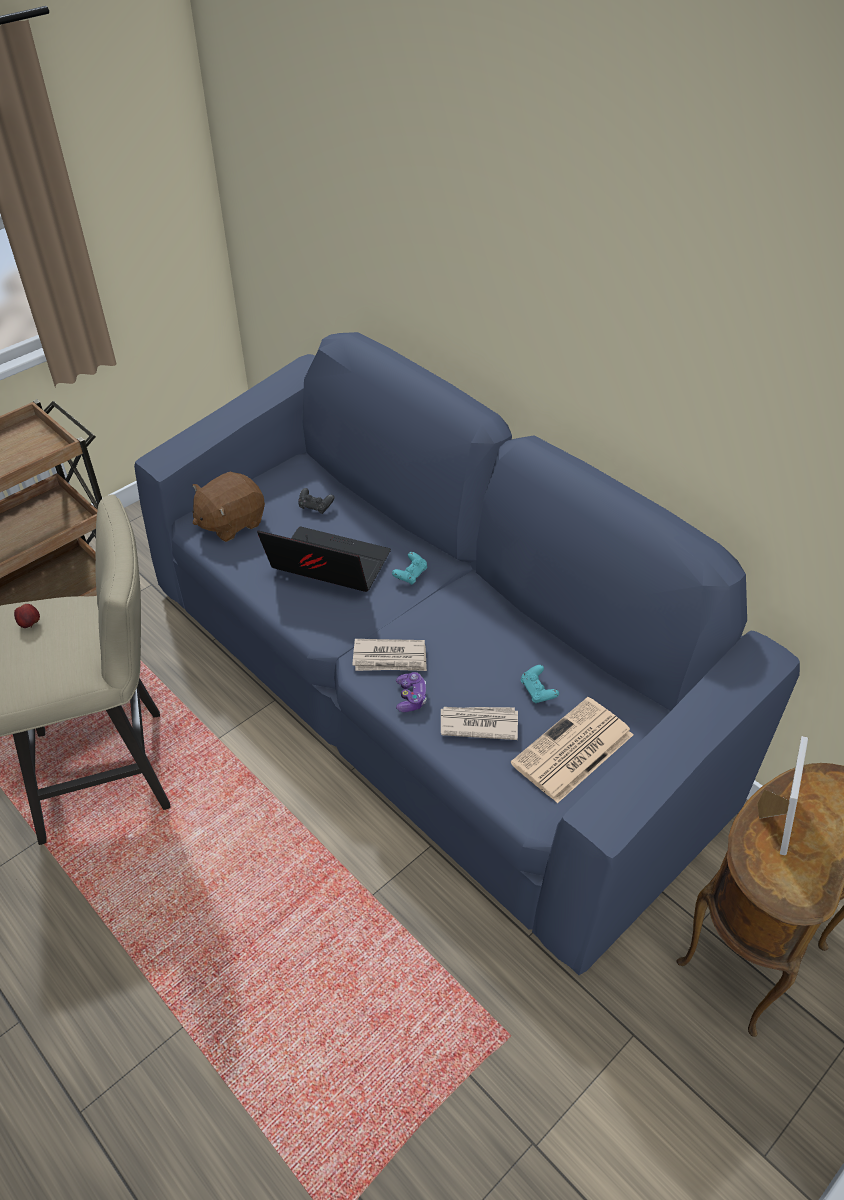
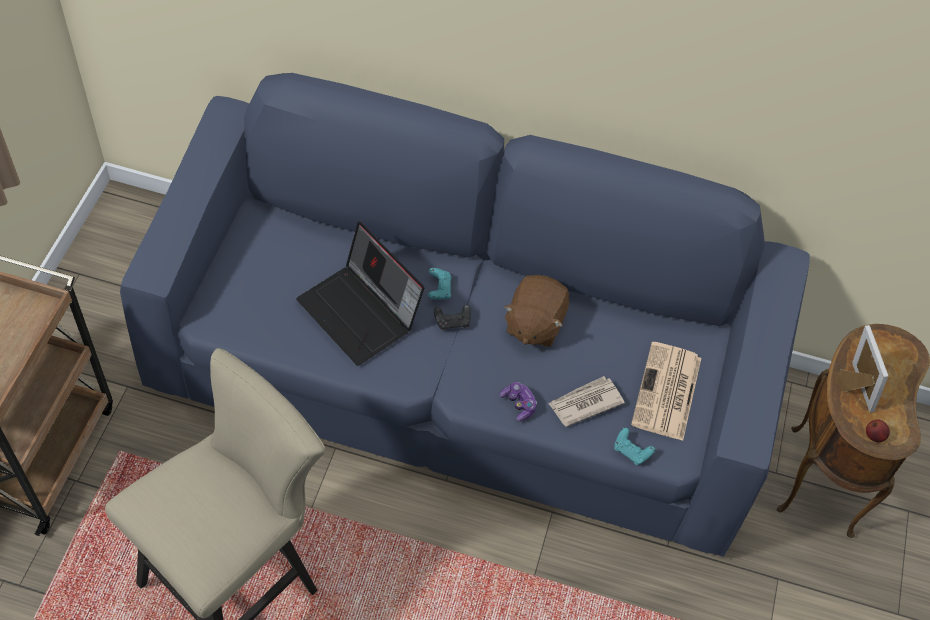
camera: 35 degrees left, 10 degrees up
apple [14,604,40,628] -> apple moved to [866,419,890,442]
brown plush toy [192,472,265,542] -> brown plush toy moved to [504,275,569,347]
laptop [257,527,391,592] -> laptop turned 120 degrees counterclockwise [296,222,424,366]
black game controller [298,488,334,514] -> black game controller moved to [434,304,471,330]
newspaper [353,639,427,671] -> none
turquoise game controller [521,665,559,703] -> turquoise game controller moved to [614,427,655,465]

